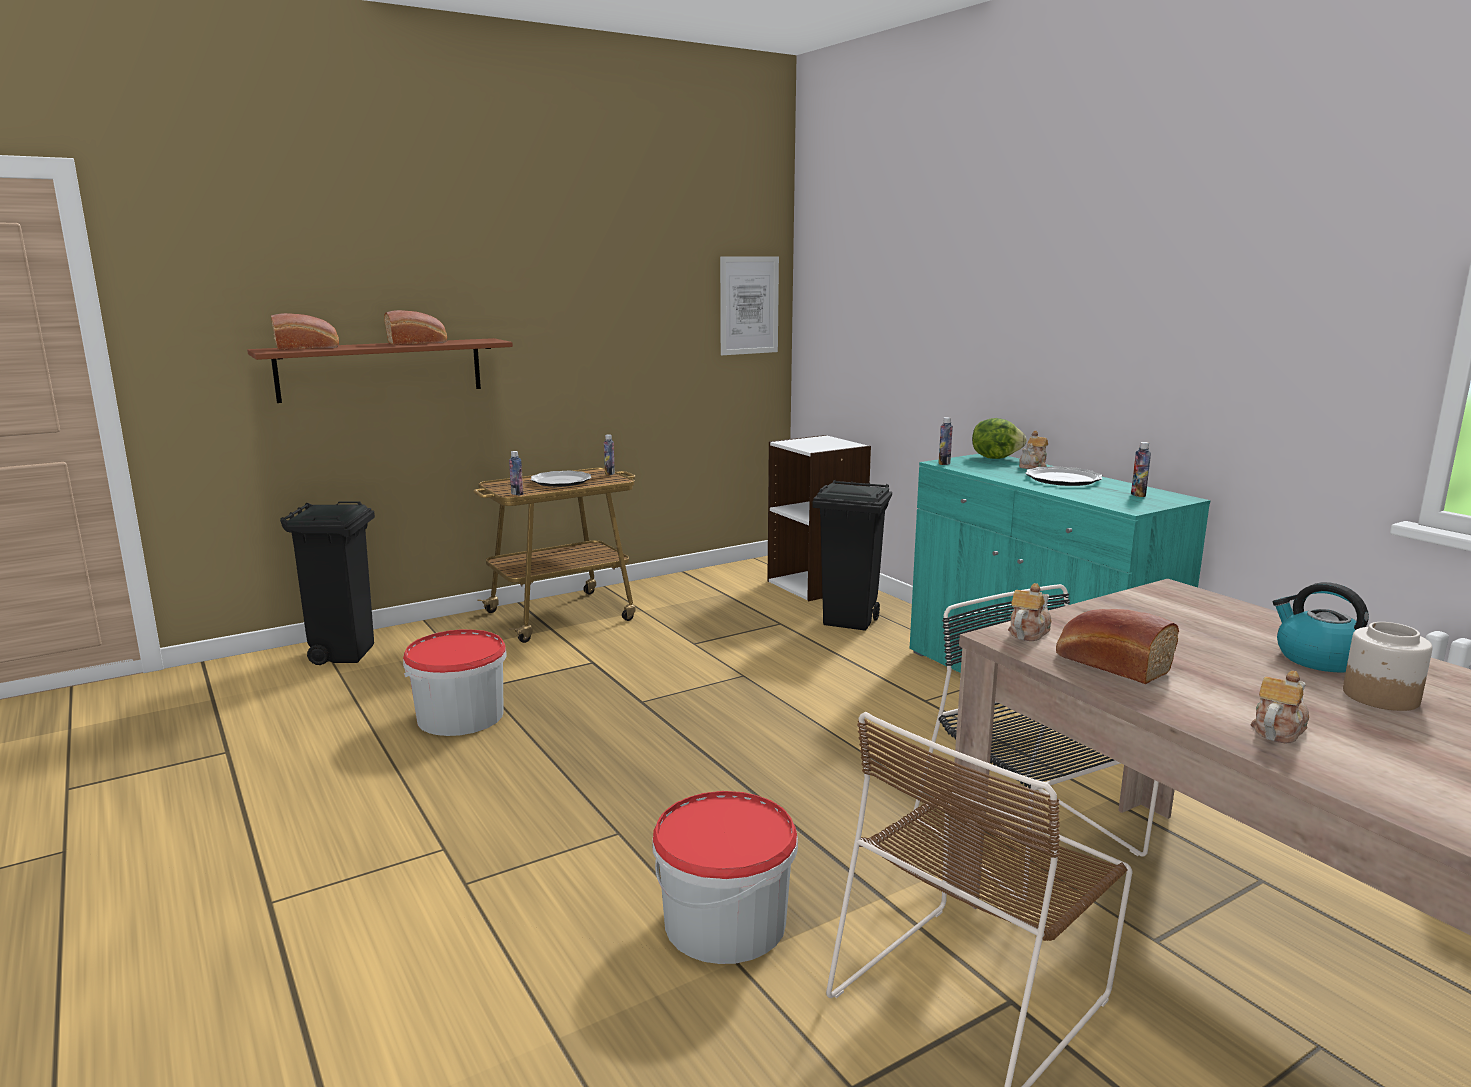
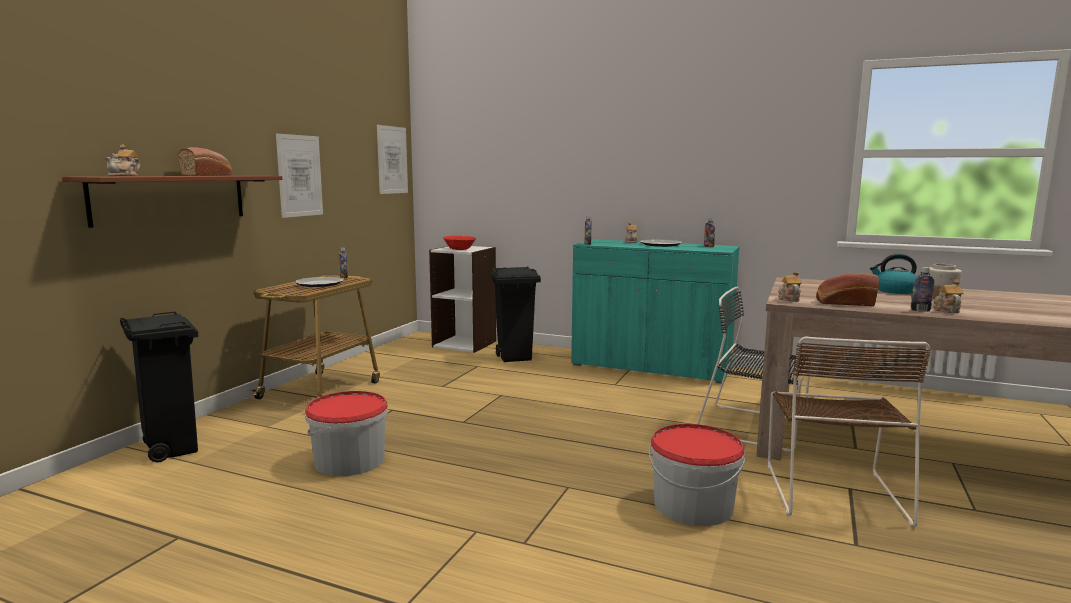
camera: 35 degrees left, 5 degrees down
bread [271,313,339,350] -> teapot [105,145,141,176]
bottle [509,451,523,495] -> bottle moved to [911,267,934,312]
lettuce [972,418,1027,459] -> none
none -> picture [276,134,323,218]
none -> red bowl [443,236,476,250]

